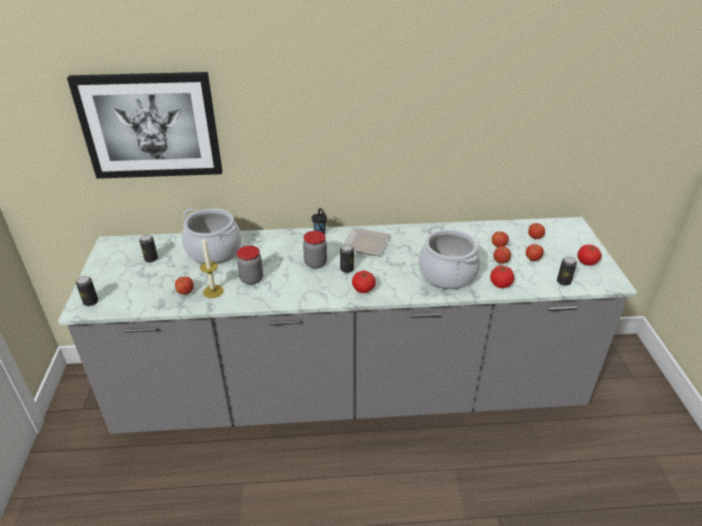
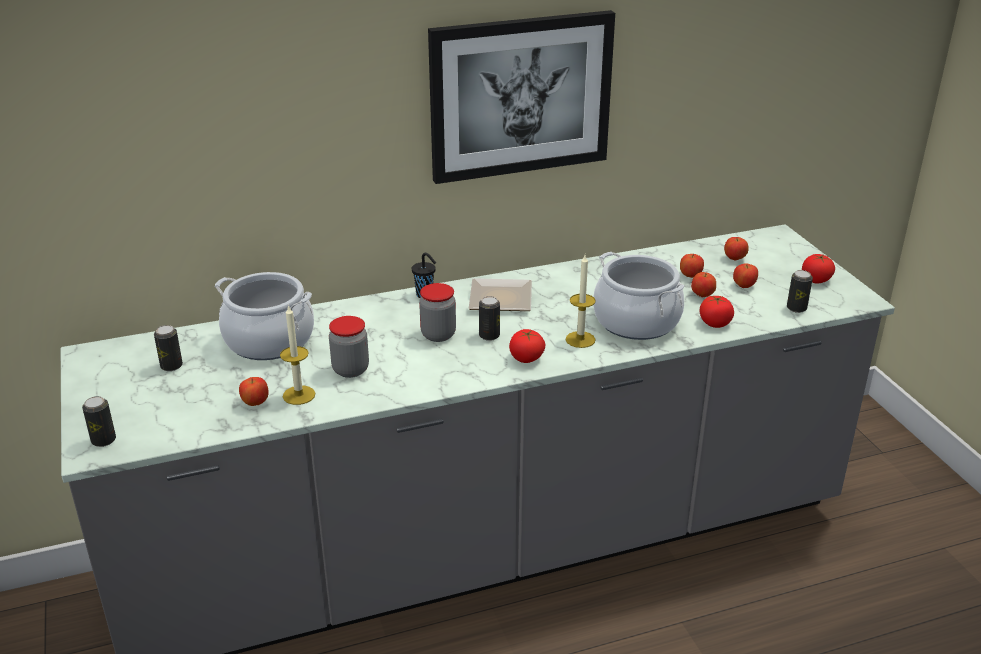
camera: 15 degrees left, 5 degrees down
picture [67,72,222,179] -> picture moved to [428,10,615,184]
none -> candle [566,255,596,348]

